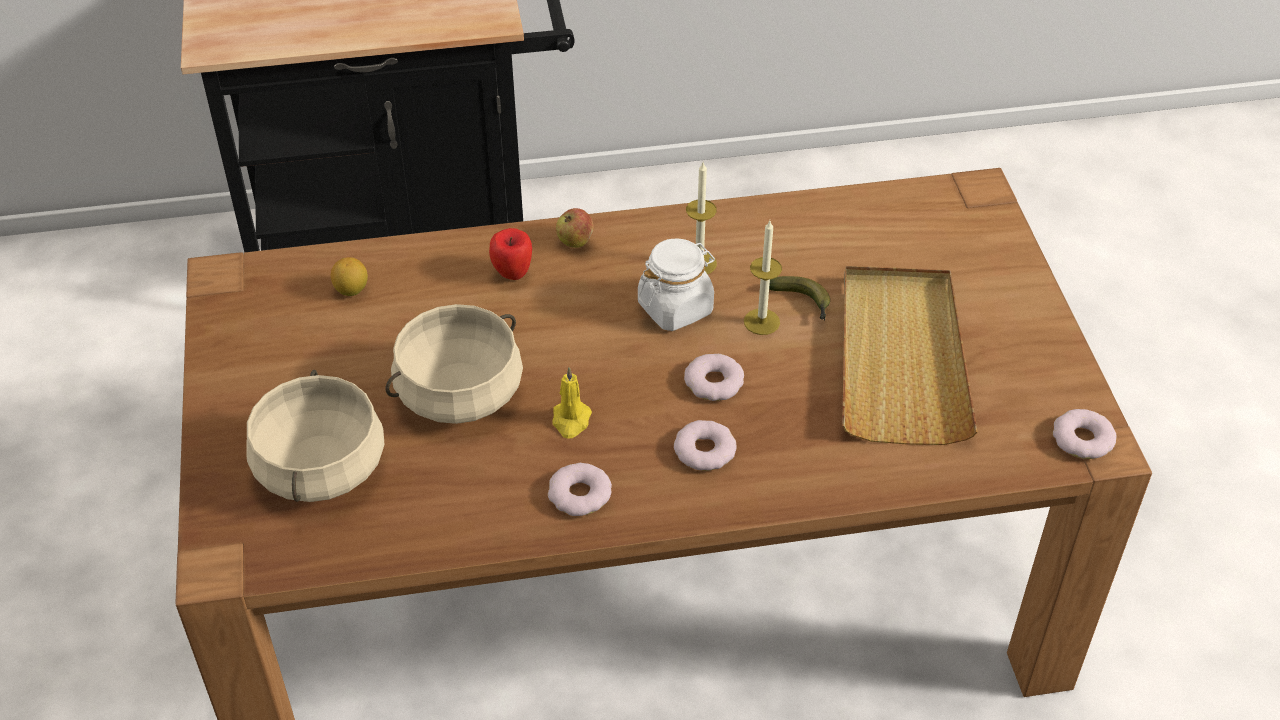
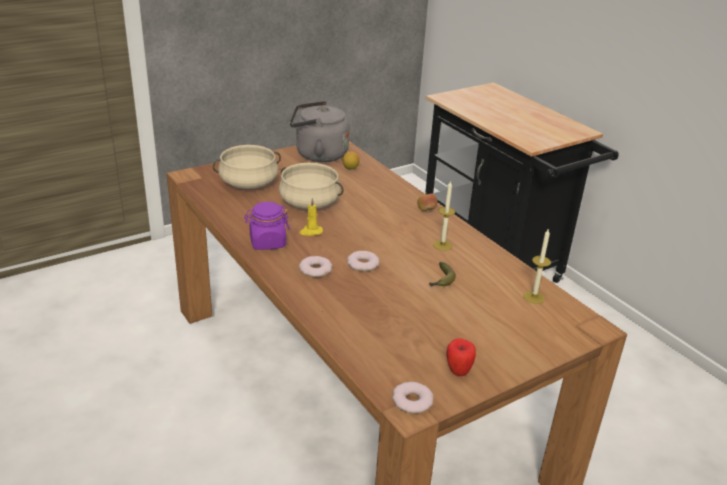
camera: 65 degrees right, 15 degrees down
apple [489,228,532,280] -> apple moved to [446,338,476,376]
donut [548,463,612,516] -> purple jar [244,202,290,250]
white jar [638,238,715,331] -> none
candle [744,221,782,335] -> candle moved to [523,229,551,304]
beige tray [842,266,978,445] -> none
none -> grey kettle [290,101,350,162]

